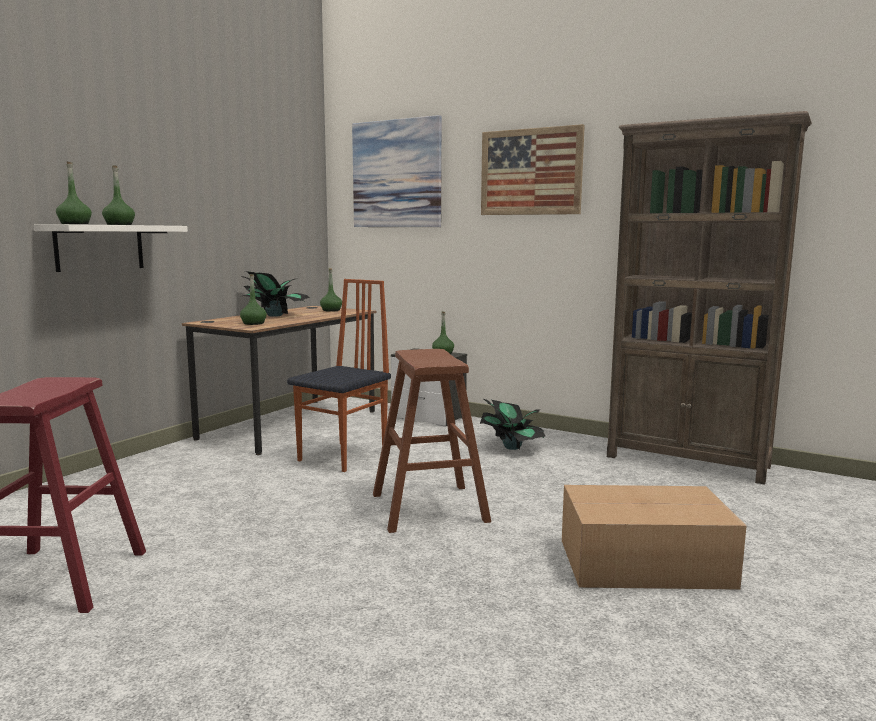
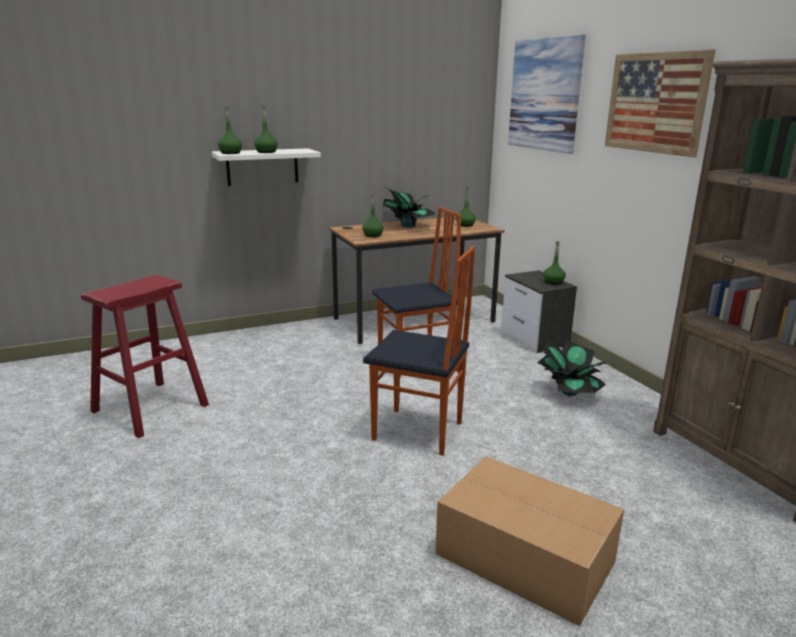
camera: 35 degrees right, 10 degrees up
brown stool [373,349,491,533] -> chair [363,246,475,456]

